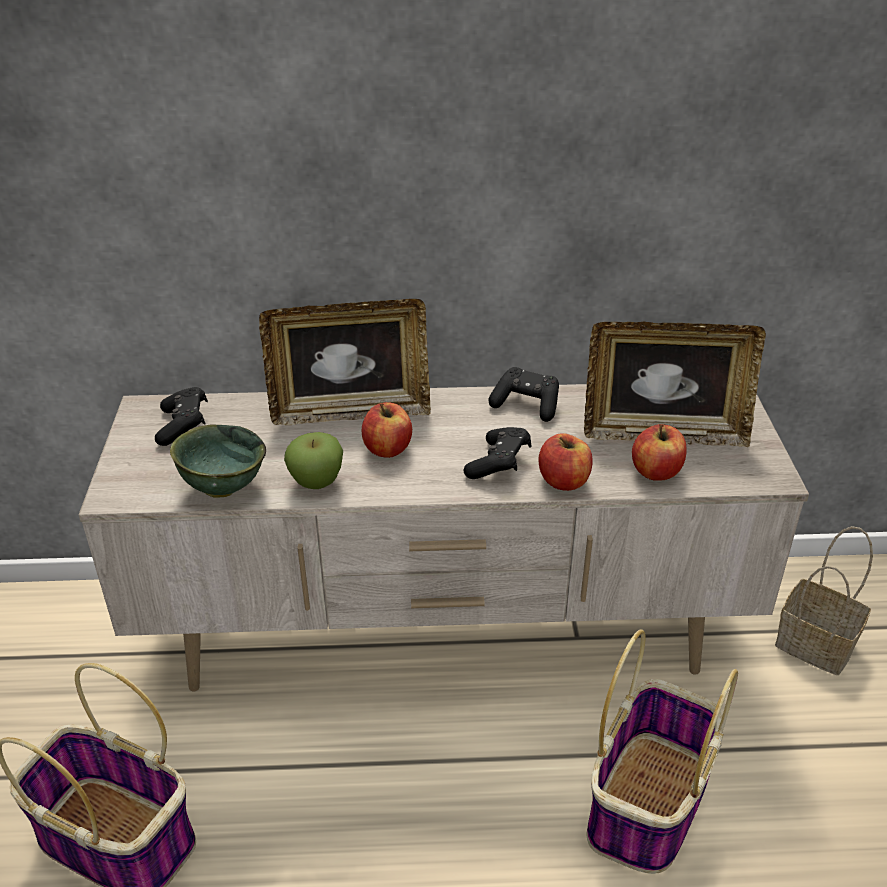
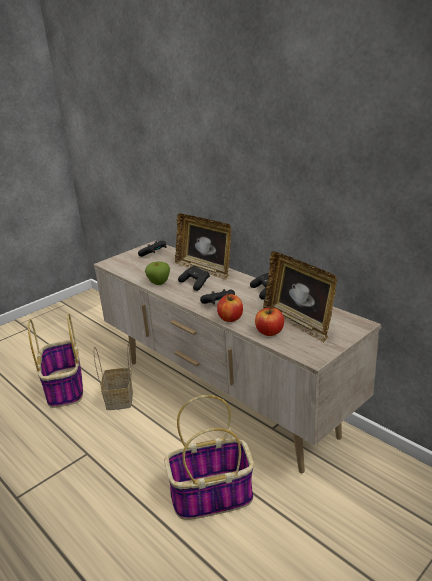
camera: 50 degrees right, 10 degrees down
green bowl [170,424,266,497] -> none
apple [362,402,412,458] -> black game controller [178,266,210,291]
basket [775,526,873,675] -> basket moved to [93,344,133,410]

